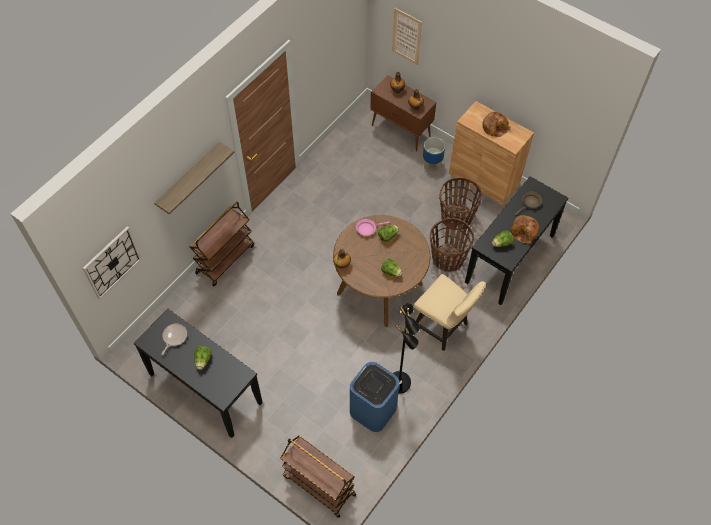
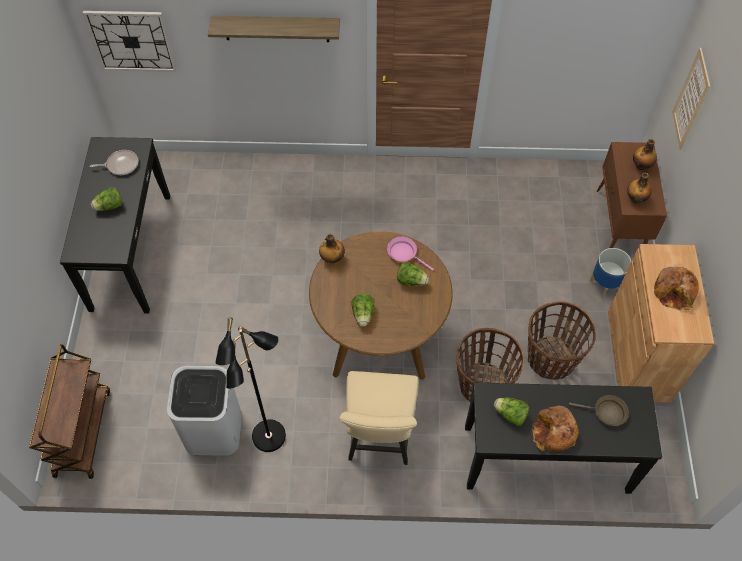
camera: 55 degrees right, 0 degrees up
brown cart [190,201,254,286] -> none
blue trash can [350,362,400,432] -> white trash can [167,366,242,455]

